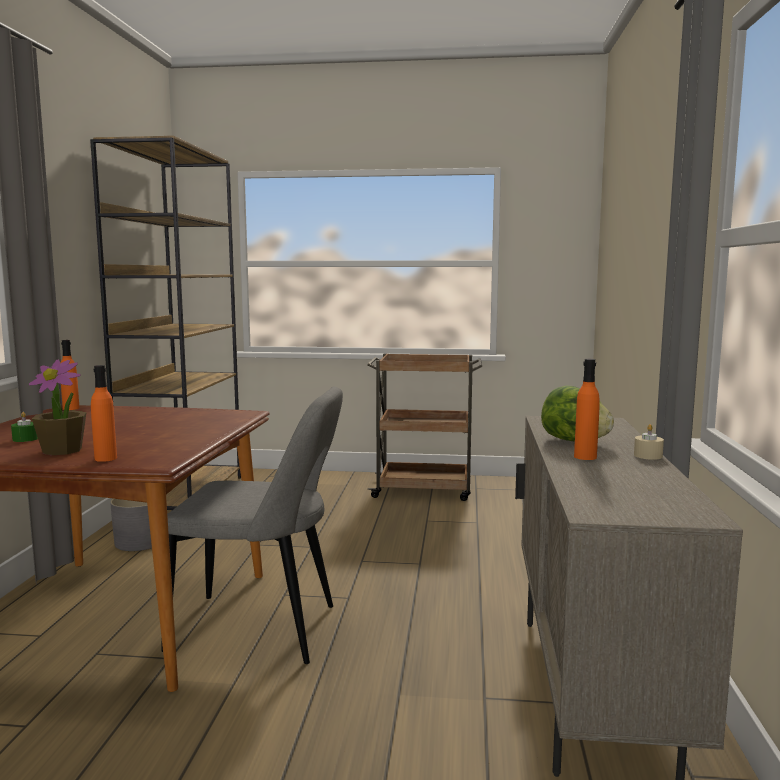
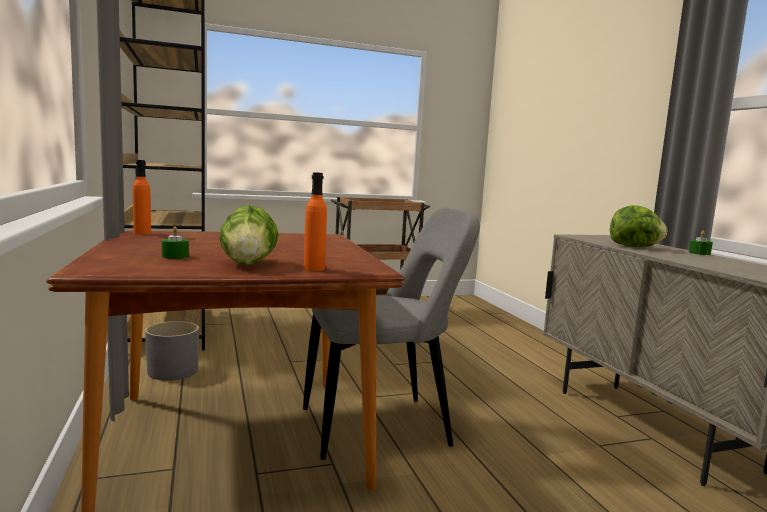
camera: 25 degrees left, 0 degrees up
potted plant [29,359,87,455] -> lettuce [219,205,279,265]
orange bottle [574,359,600,460] -> none
beige candle [634,424,664,460] -> green candle [689,231,713,255]

